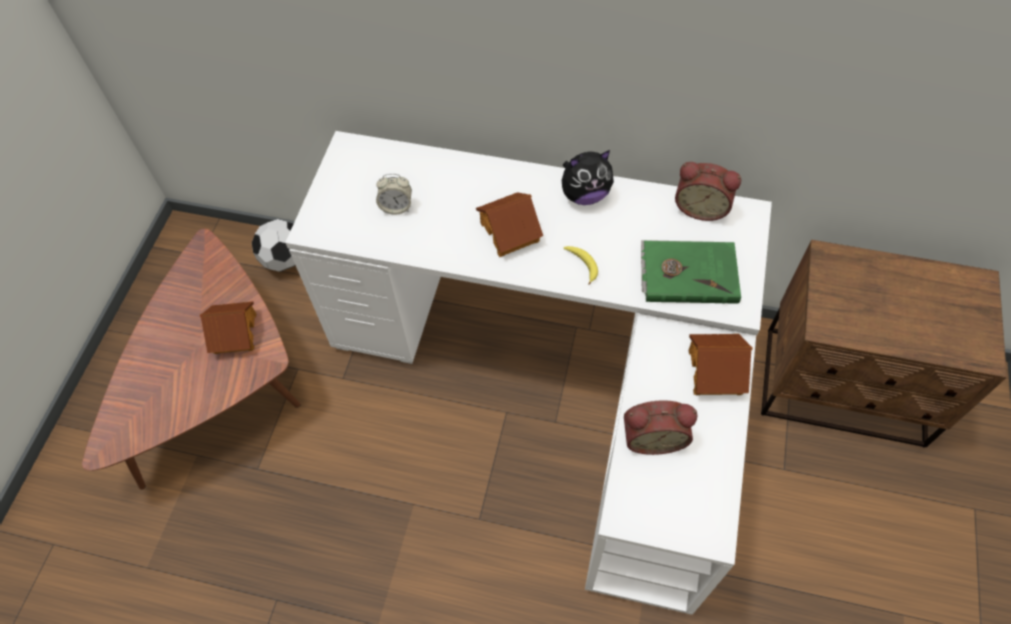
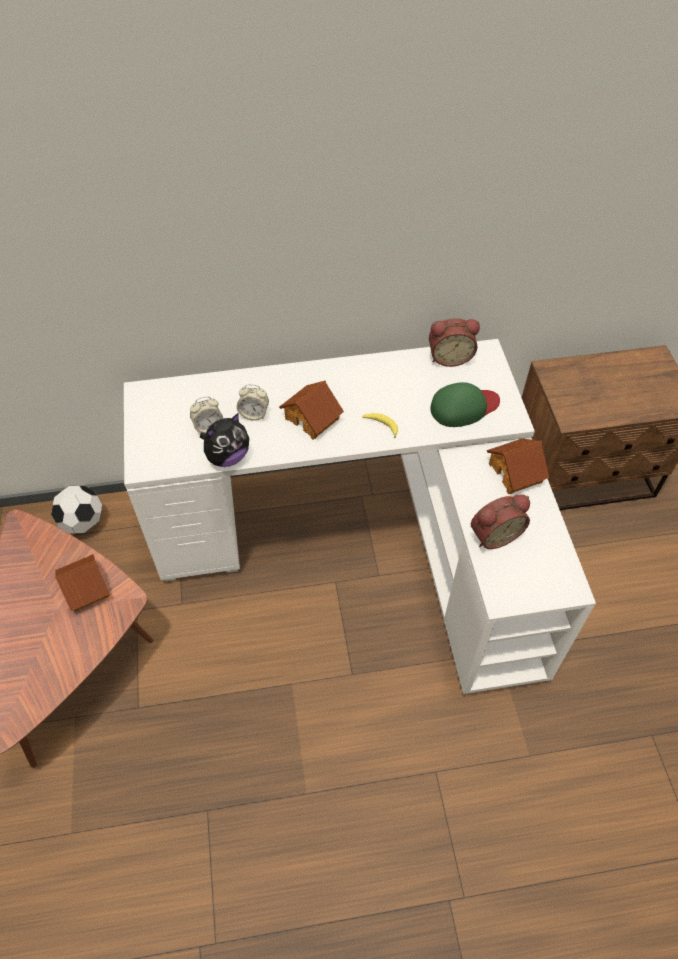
camera: 25 degrees left, 5 degrees down
plush toy [562,150,614,205] -> plush toy moved to [200,413,249,467]
green book [641,240,741,304] -> green cap [430,382,500,427]
none -> alarm clock [237,384,269,421]

